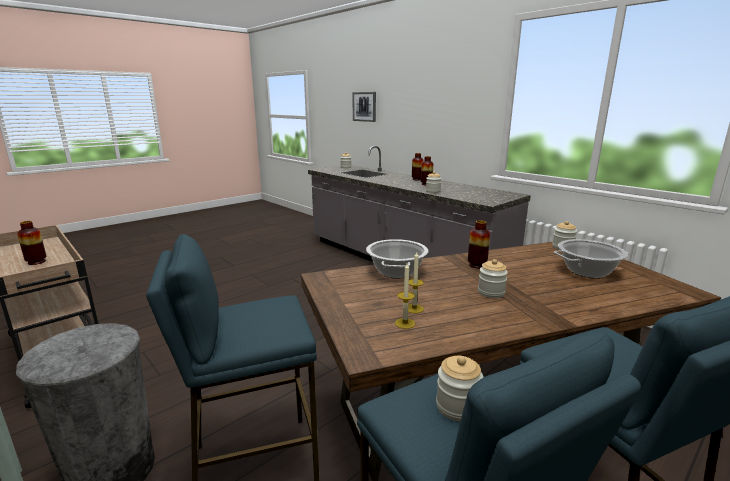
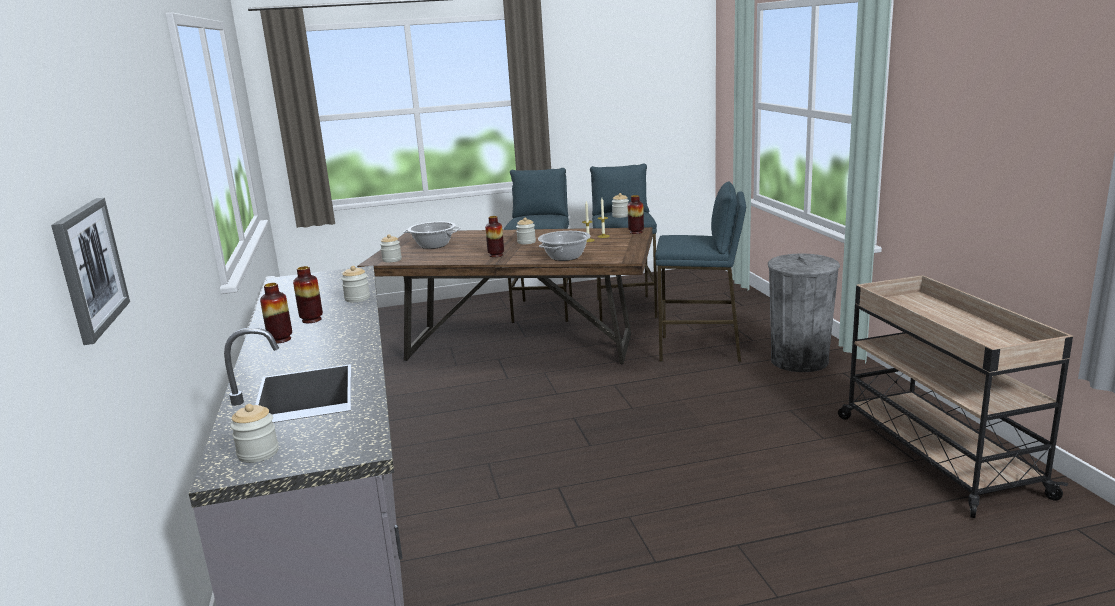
camera: 150 degrees left, 0 degrees up
vase [17,221,46,265] -> vase moved to [628,195,644,234]

